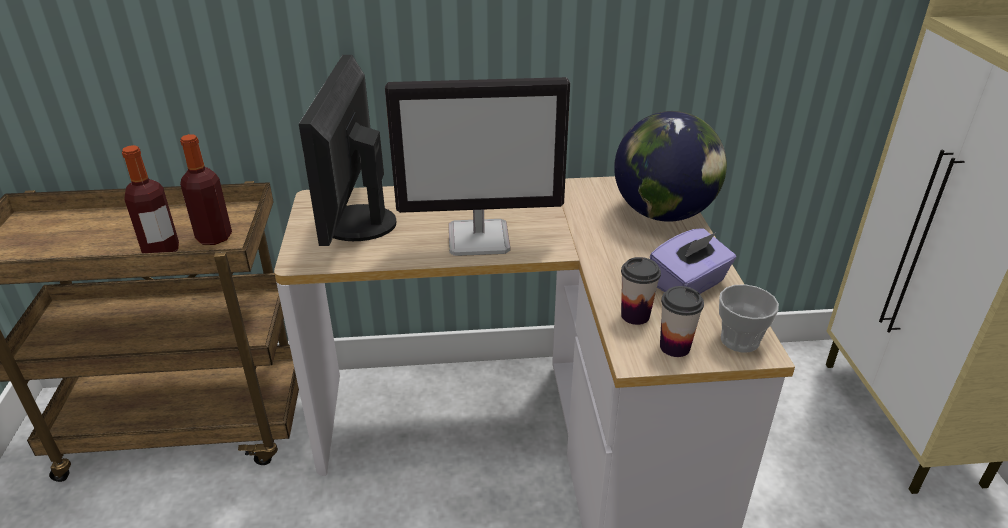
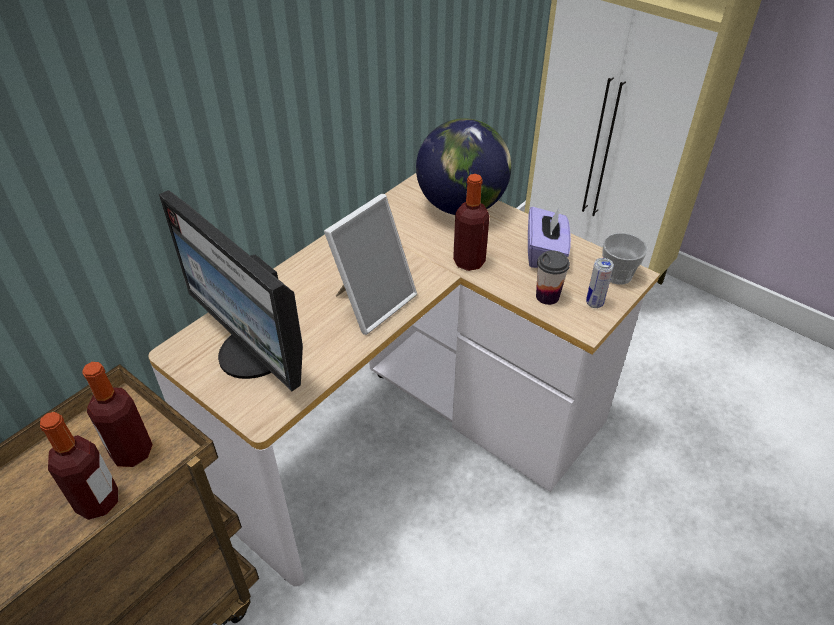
camera: 45 degrees left, 10 degrees up
monitor [385,77,570,256] -> picture frame [324,194,417,335]
cup [660,286,704,357] -> can [586,258,614,308]
none -> bottle [453,174,490,271]

